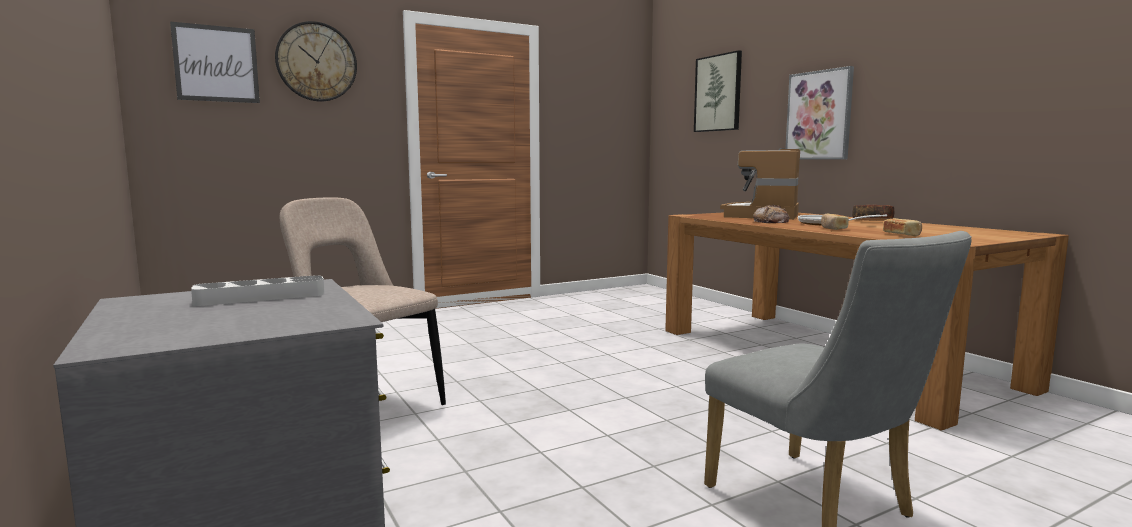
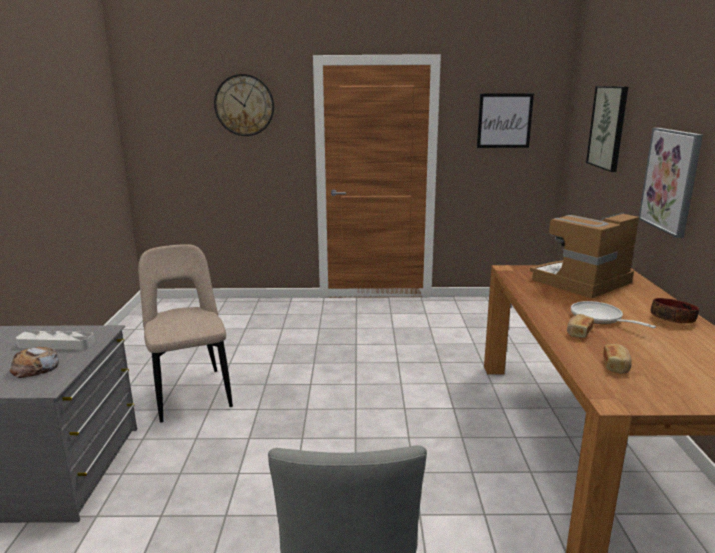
camera: 30 degrees right, 10 degrees up
picture [170,22,260,103] -> picture moved to [477,93,534,148]
bread [753,205,790,223] -> bread moved to [10,347,59,378]

